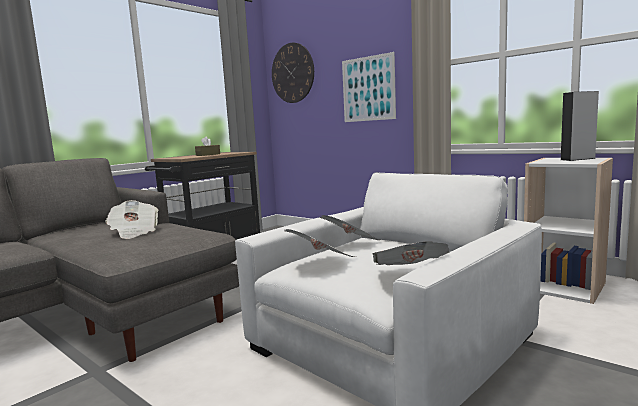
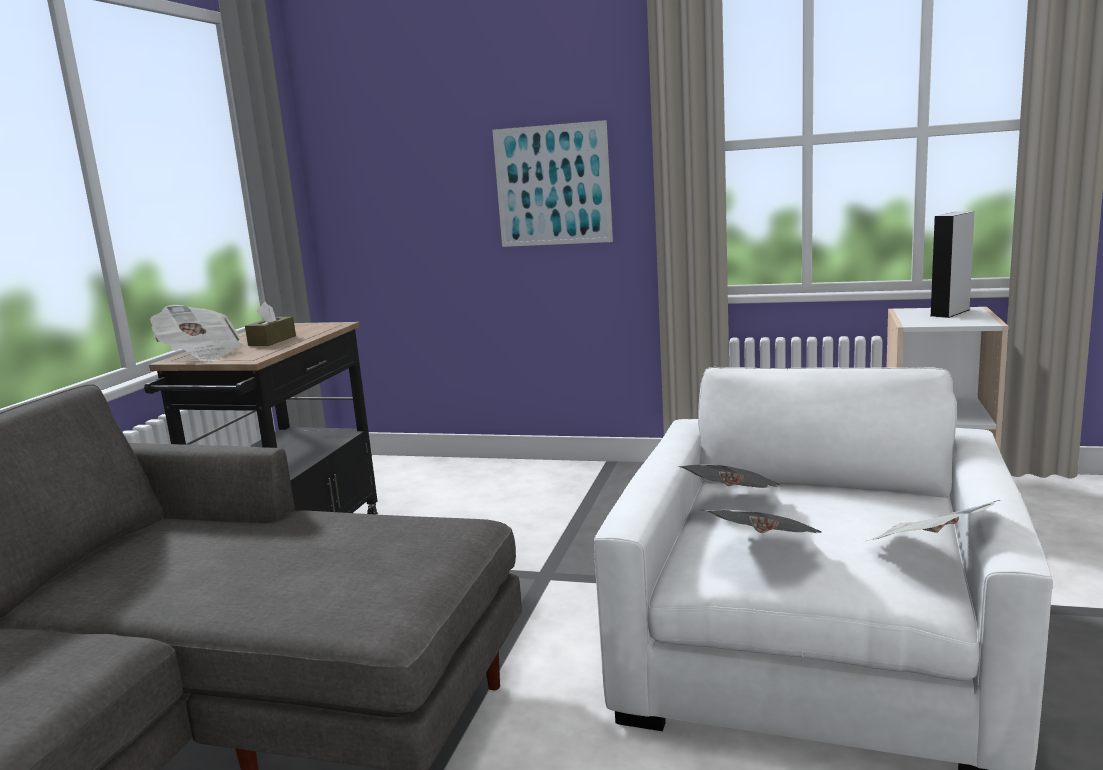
camera: 25 degrees left, 5 degrees up
newspaper [105,200,158,239] -> newspaper moved to [150,305,243,361]
wall clock [272,43,314,103] -> none

